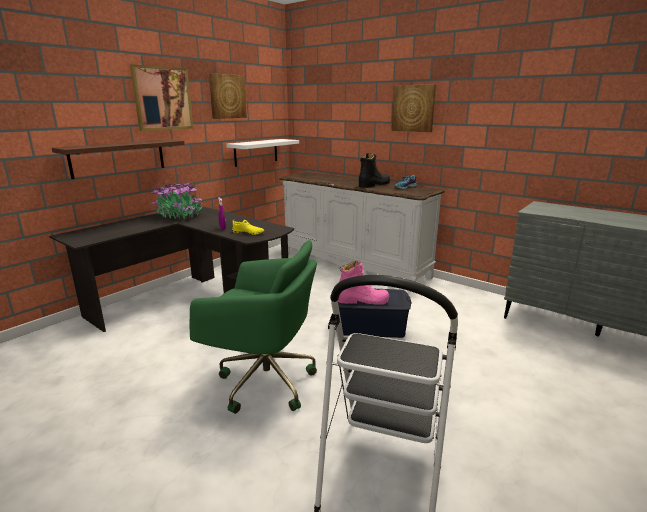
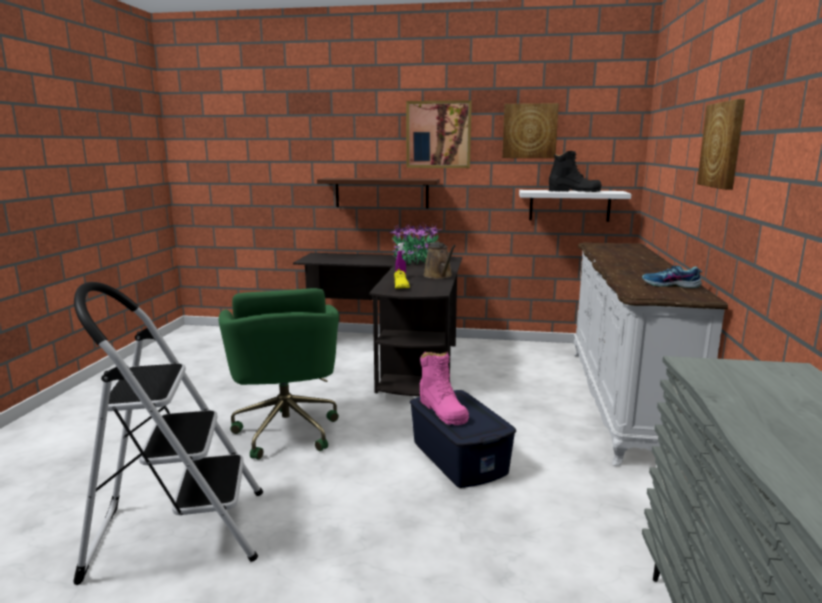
camera: 60 degrees right, 5 degrees down
black boot [359,154,390,188] -> black boot moved to [549,151,602,192]
none -> brown watering can [423,242,456,279]

